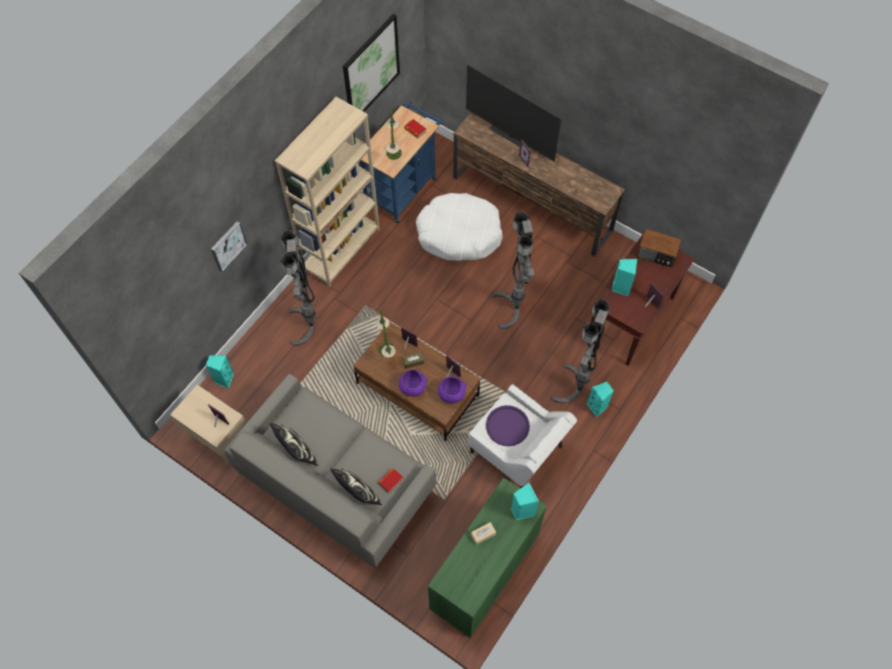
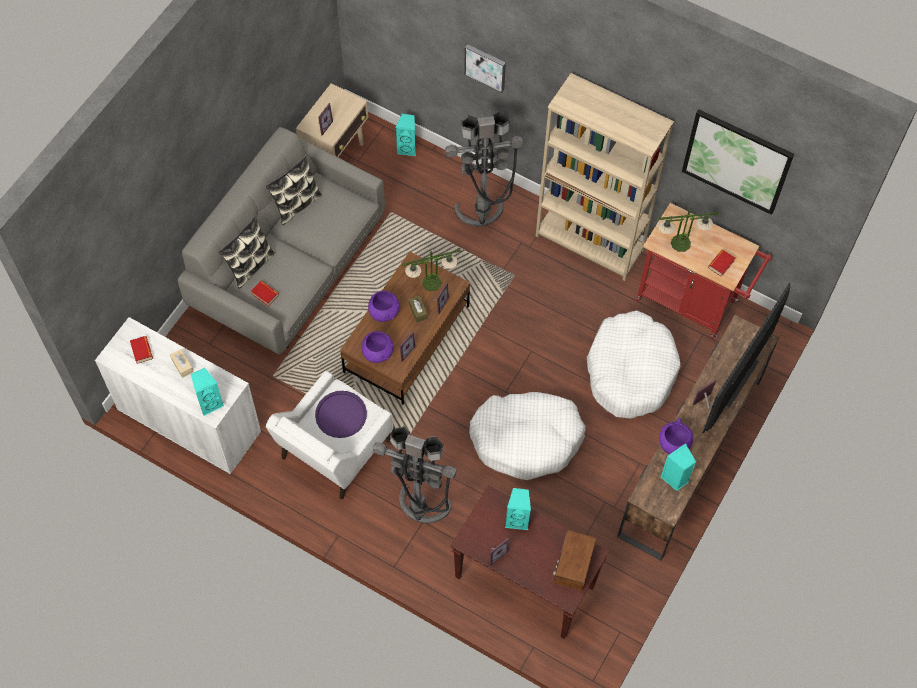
camera: 85 degrees right, 0 degrees up
blue cart [359,101,443,224] -> red cart [636,203,772,339]
green cabinet [428,478,547,638] -> white cabinet [95,317,261,474]
grey floor lamp [492,211,534,329] -> white dog bed [469,392,586,480]
turquoise speaker [587,382,614,417] -> turquoise speaker moved to [661,444,696,491]
none -> book [130,336,153,364]
none -> purple bowl [659,418,693,454]

